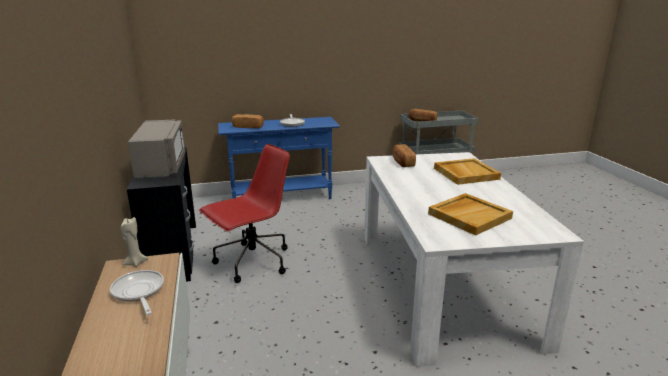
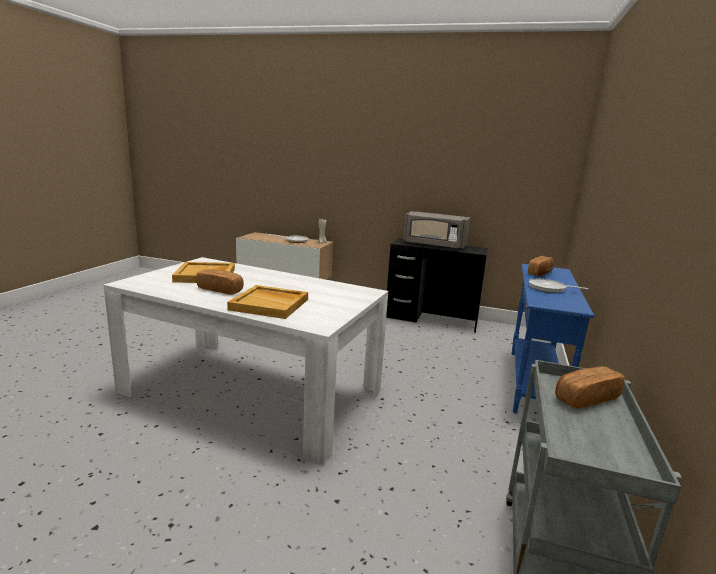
camera: 120 degrees right, 5 degrees down
red office chair [199,144,290,283] -> none
bread [392,144,416,167] -> bread moved to [196,269,244,295]

